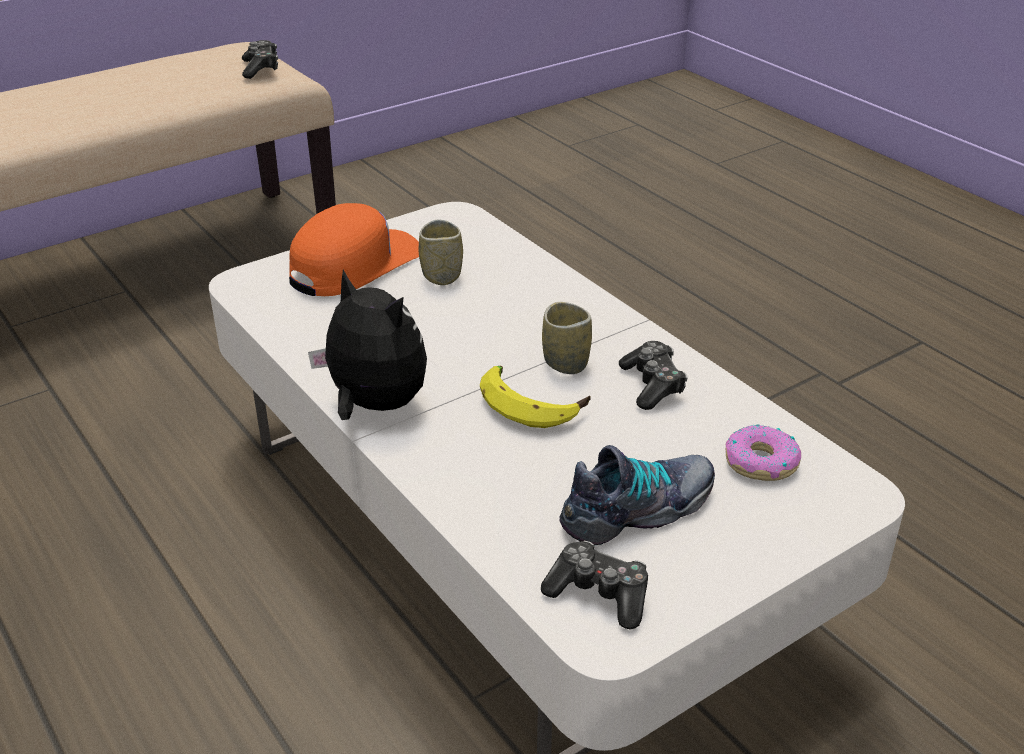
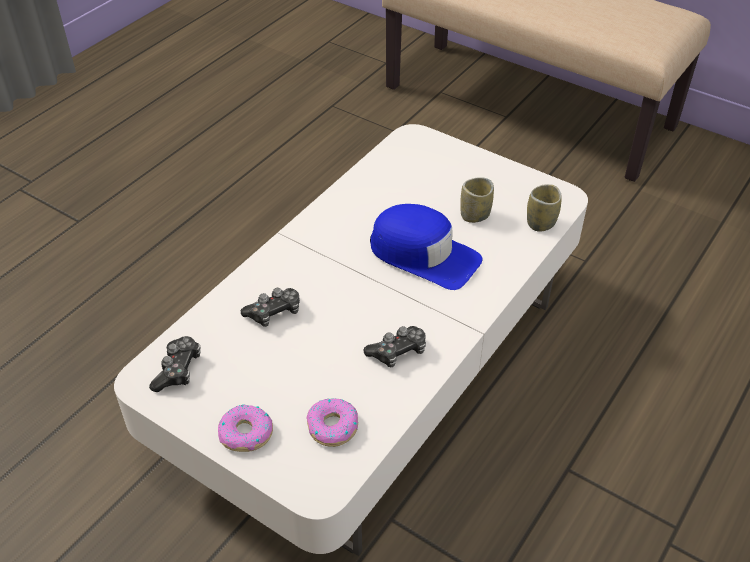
camera: 70 degrees right, 10 degrees up
game controller [242,40,278,79] -> game controller moved to [241,288,300,327]
orange cap [289,203,419,296] -> none
plush toy [308,270,427,420] -> none
banana [480,366,590,428] -> none
cup [542,302,592,374] -> cup moved to [527,184,562,232]
shoe [560,445,715,546] -> none
none -> donut [218,405,273,452]
none -> blue cap [370,204,482,290]

